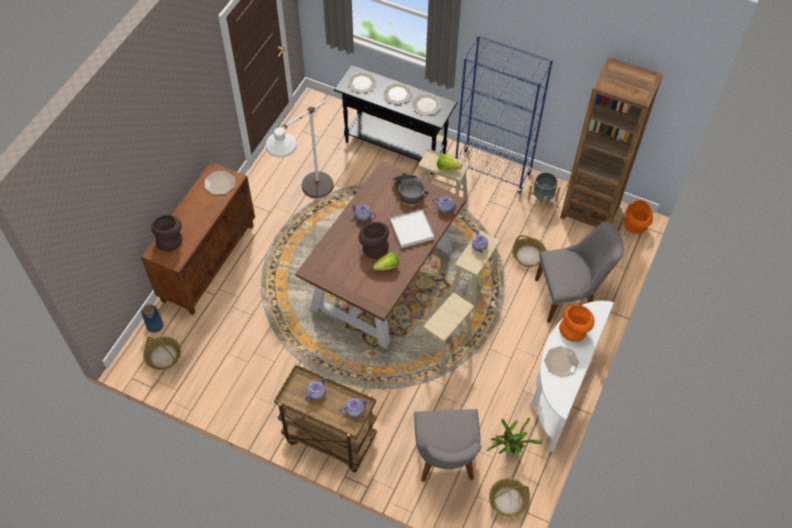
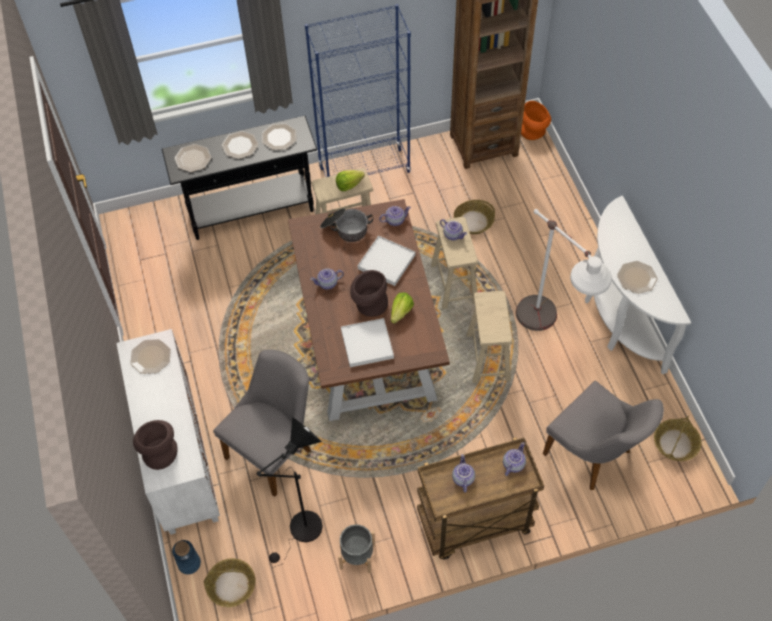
camera: 40 degrees left, 0 degrees up
brown cabinet [141,162,255,315] -> white cabinet [116,329,220,535]
white floor lamp [266,101,334,198] -> white floor lamp moved to [516,209,612,331]
potted plant [487,418,543,457] -> none
grey planter [528,172,561,212] -> grey planter moved to [338,524,375,573]
grey chair [535,221,624,323] -> grey chair moved to [213,349,311,497]
orange vase [559,305,594,342] -> none
none -> black floor lamp [256,417,323,567]
none -> white tray [341,318,394,367]

